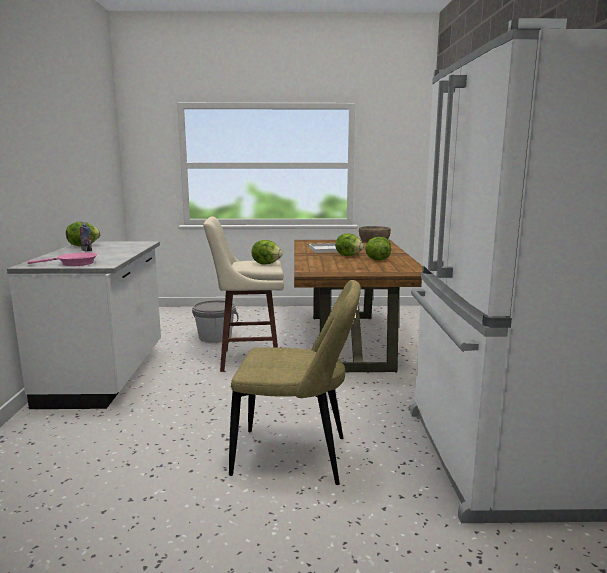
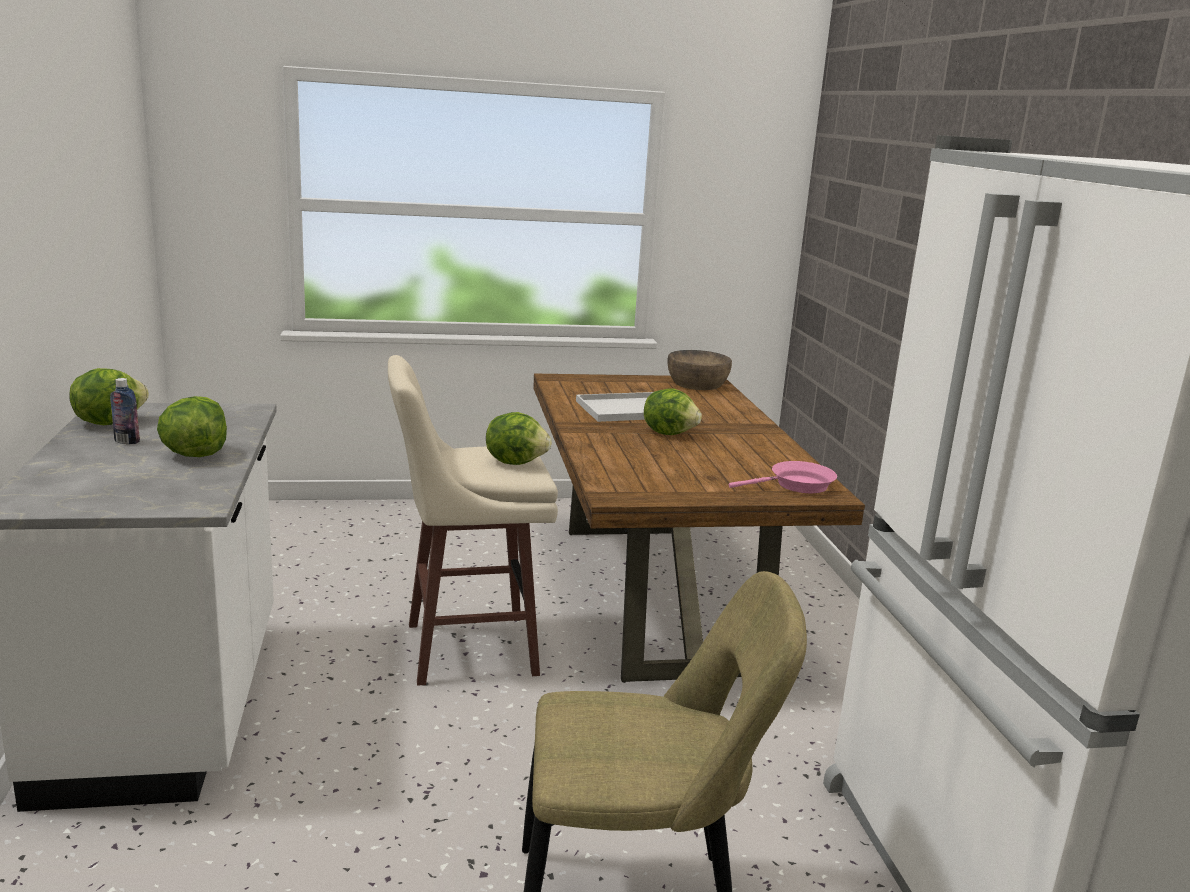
camera: 10 degrees left, 5 degrees up
pink frying pan [27,252,97,266] -> pink frying pan moved to [729,461,837,493]
grey bucket [192,300,238,343] -> none
lettuce [365,237,391,260] -> lettuce moved to [157,396,227,457]

